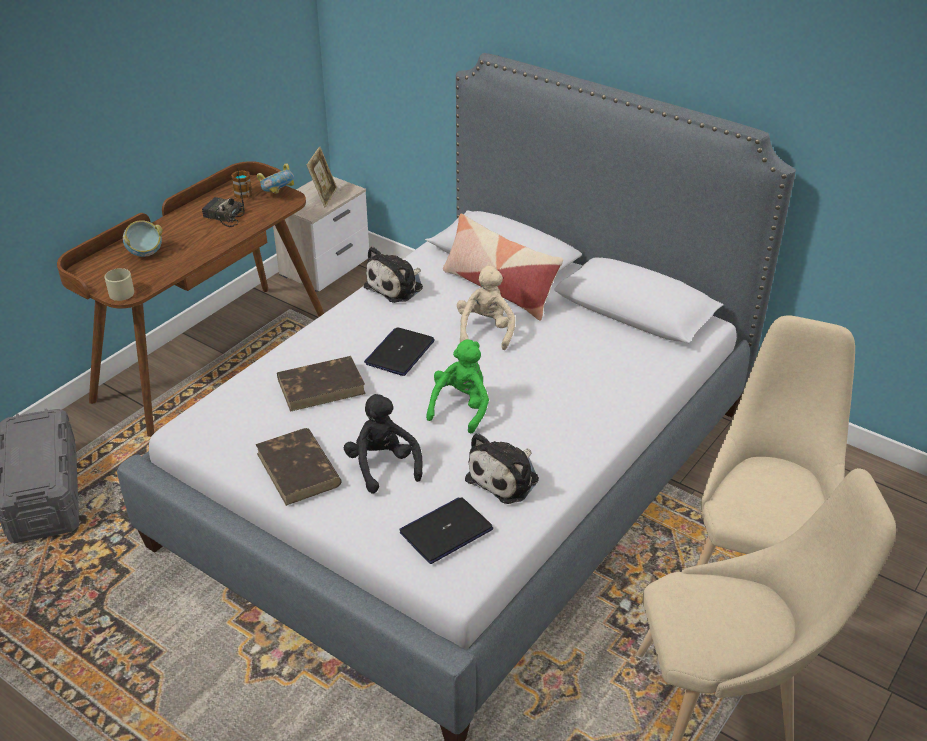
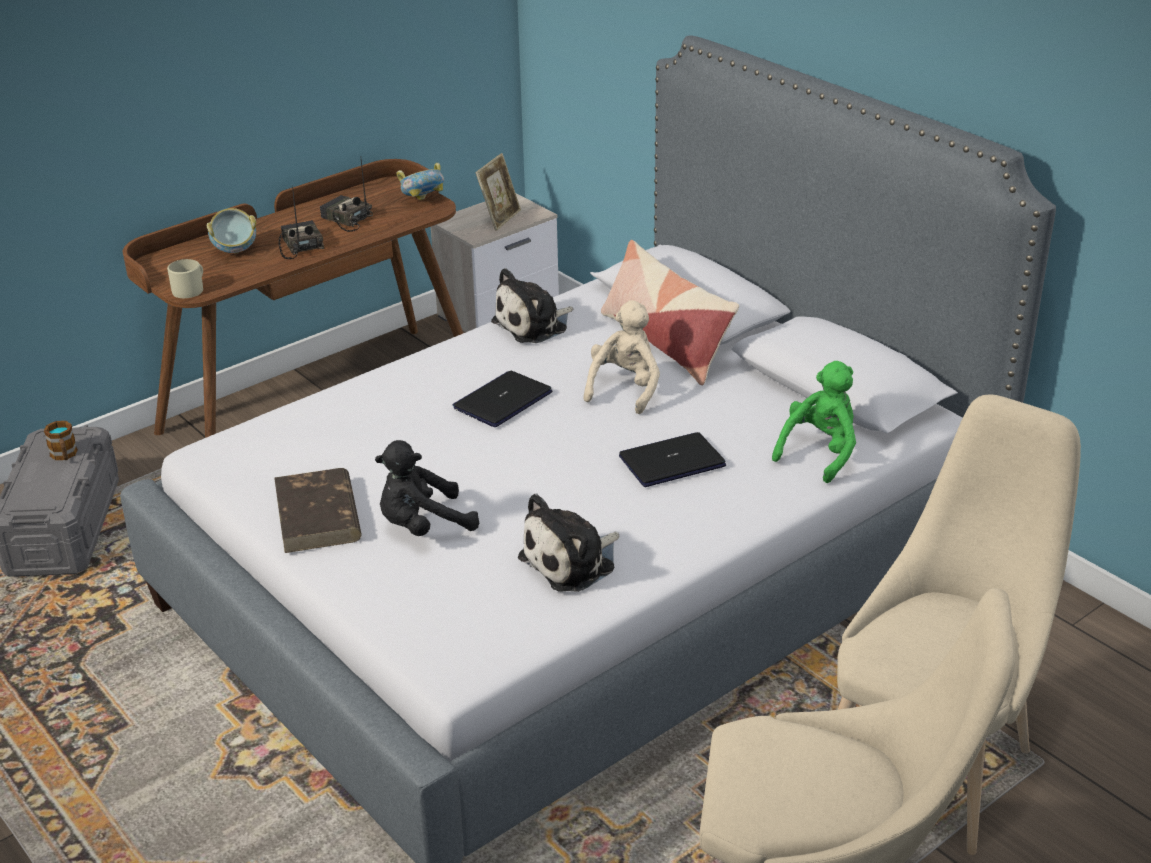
camera: 15 degrees right, 5 degrees down
mug [231,170,253,199] -> mug moved to [44,421,78,460]
brown book [277,356,366,412] -> none
black plush toy [344,394,423,494] -> black plush toy turned 105 degrees counterclockwise [375,440,479,536]
laptop [400,497,493,564] -> laptop moved to [619,432,726,487]
green plush toy [426,339,489,433] -> green plush toy moved to [772,361,856,483]
none -> radio [278,186,324,259]

